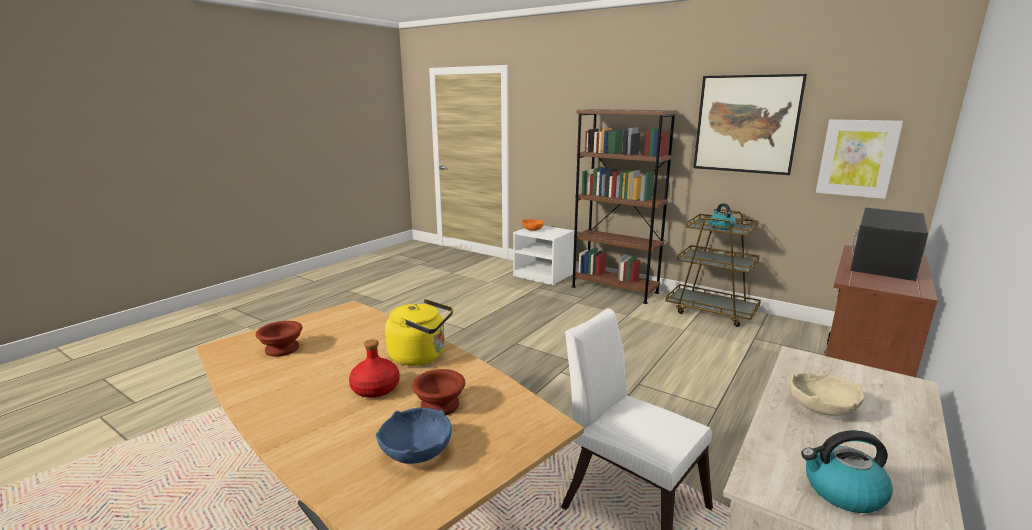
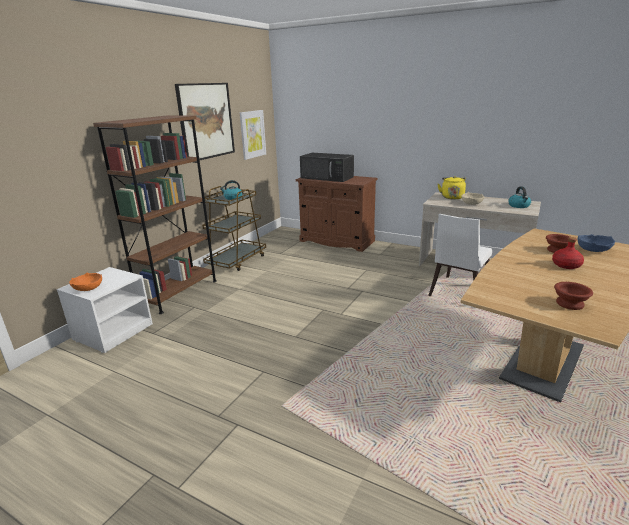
camera: 95 degrees left, 5 degrees up
yellow kettle [385,299,453,366] -> yellow kettle moved to [438,176,466,199]

